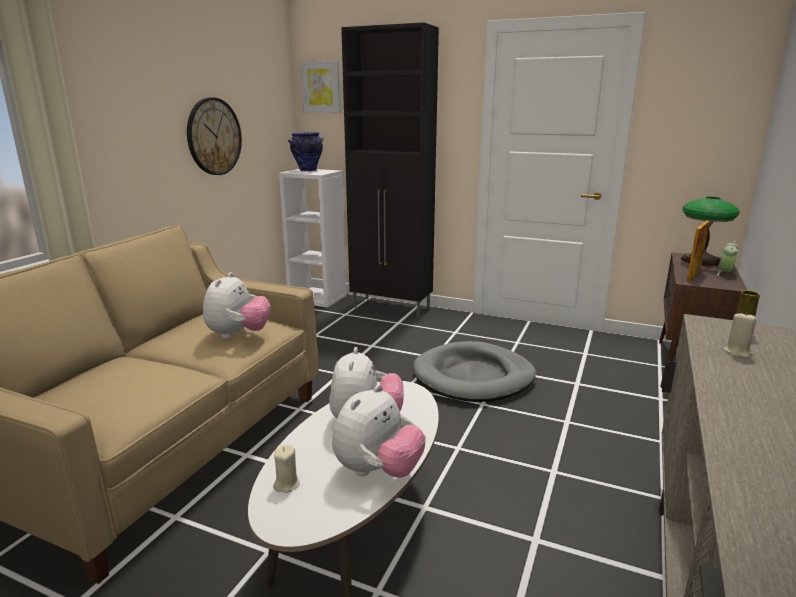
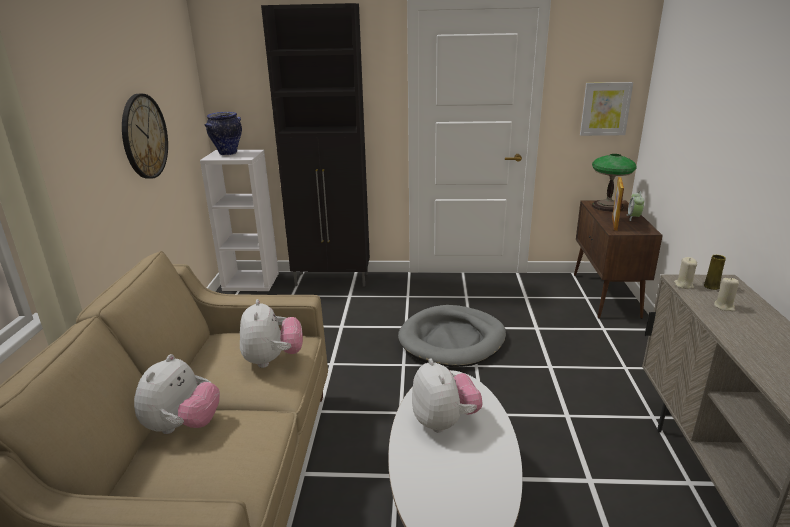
camera: 20 degrees left, 5 degrees up
beige candle [273,445,300,493] -> beige candle moved to [674,257,697,289]
picture [301,60,341,113] -> picture moved to [580,82,633,136]
plush toy [332,384,426,478] -> plush toy moved to [134,354,220,434]

